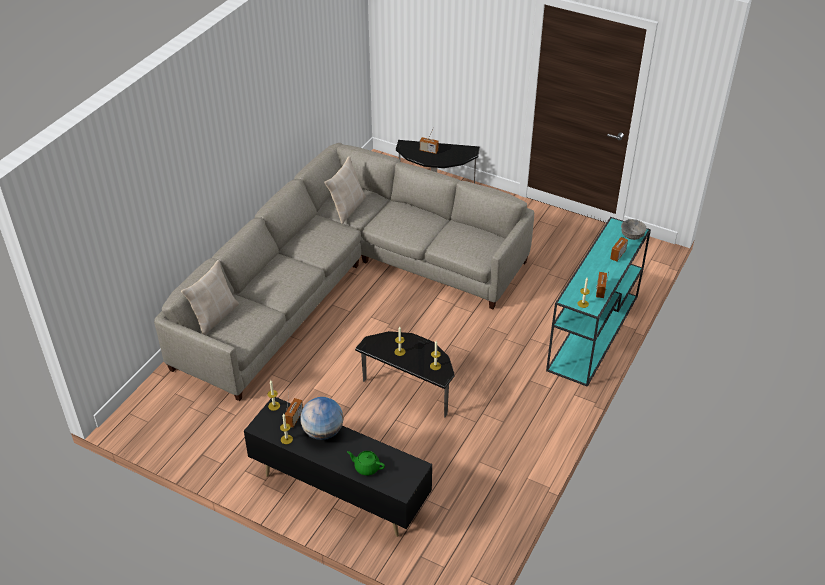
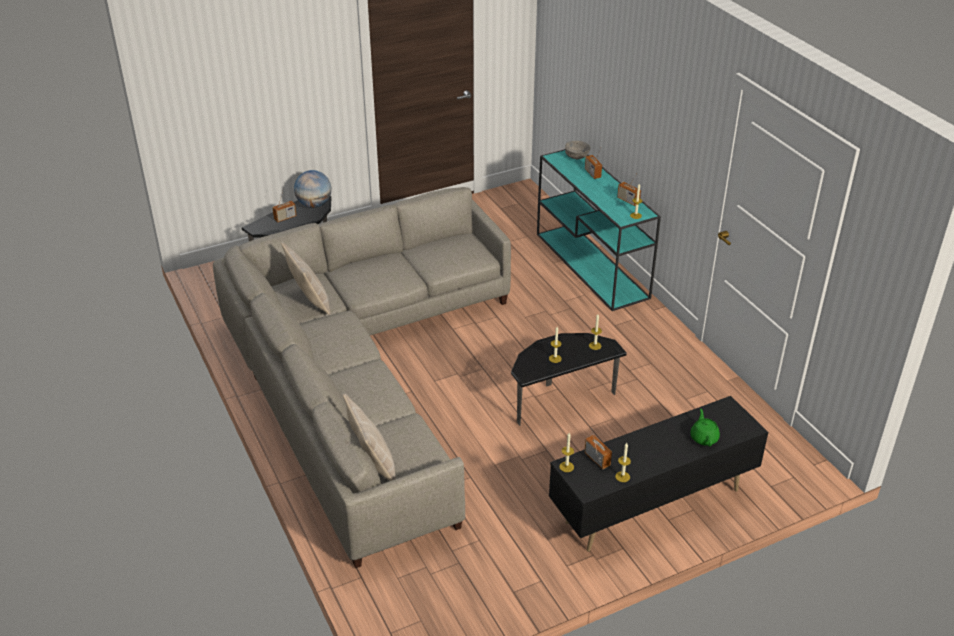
camera: 55 degrees left, 5 degrees down
globe [300,397,343,440] -> globe moved to [294,170,332,208]
green teapot [347,451,385,475] -> green teapot turned 120 degrees clockwise [691,409,720,446]

